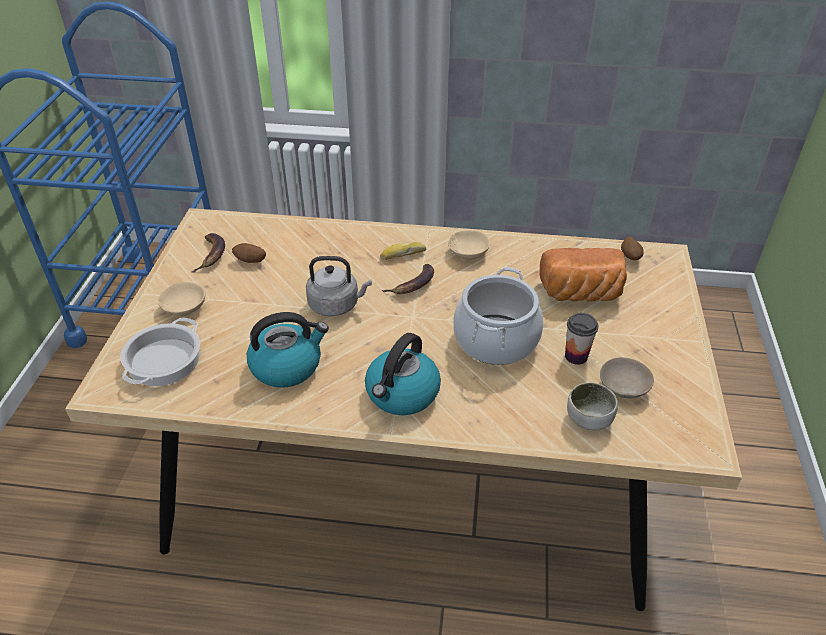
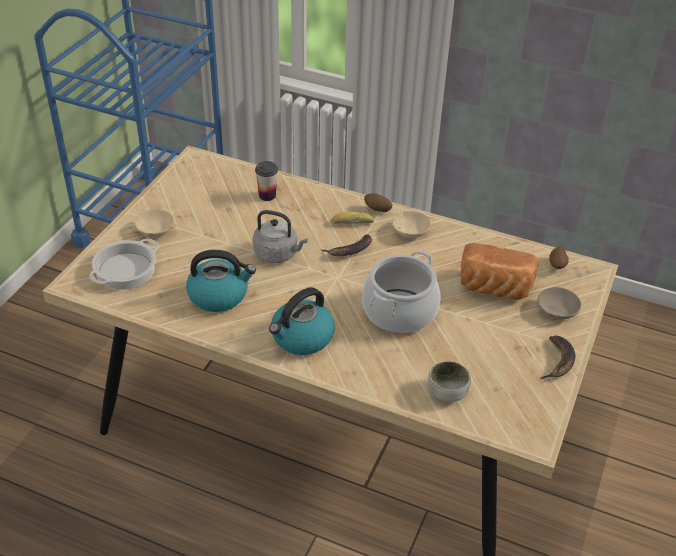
camera: 15 degrees right, 0 degrees up
banana [191,233,225,272] -> banana moved to [539,336,575,379]
potato [232,243,266,263] -> potato moved to [364,193,392,212]
cup [565,313,599,365] -> cup moved to [255,161,278,201]
beige bowl [600,357,654,398] -> beige bowl moved to [538,287,581,320]

